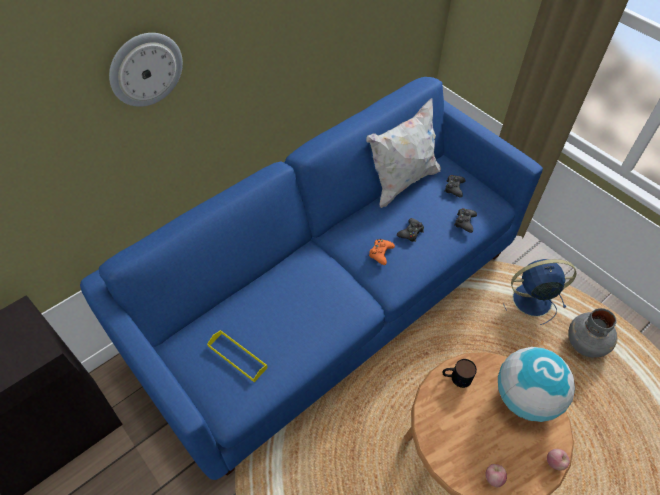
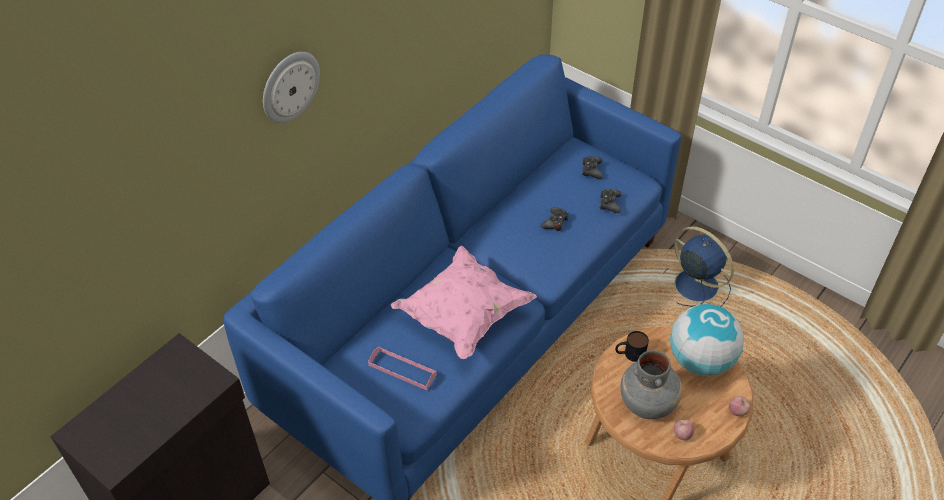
camera: 10 degrees left, 5 degrees down
yellow tray [207,330,268,382] -> pink tray [368,347,437,390]
white pillow [366,98,441,208] -> none
orange game controller [369,239,395,265] -> none
blue fan [503,259,576,325] -> blue fan turned 60 degrees clockwise [663,226,734,307]
grey vase [568,308,617,358] -> grey vase moved to [621,350,682,419]
none -> pink pillow [391,246,537,359]

